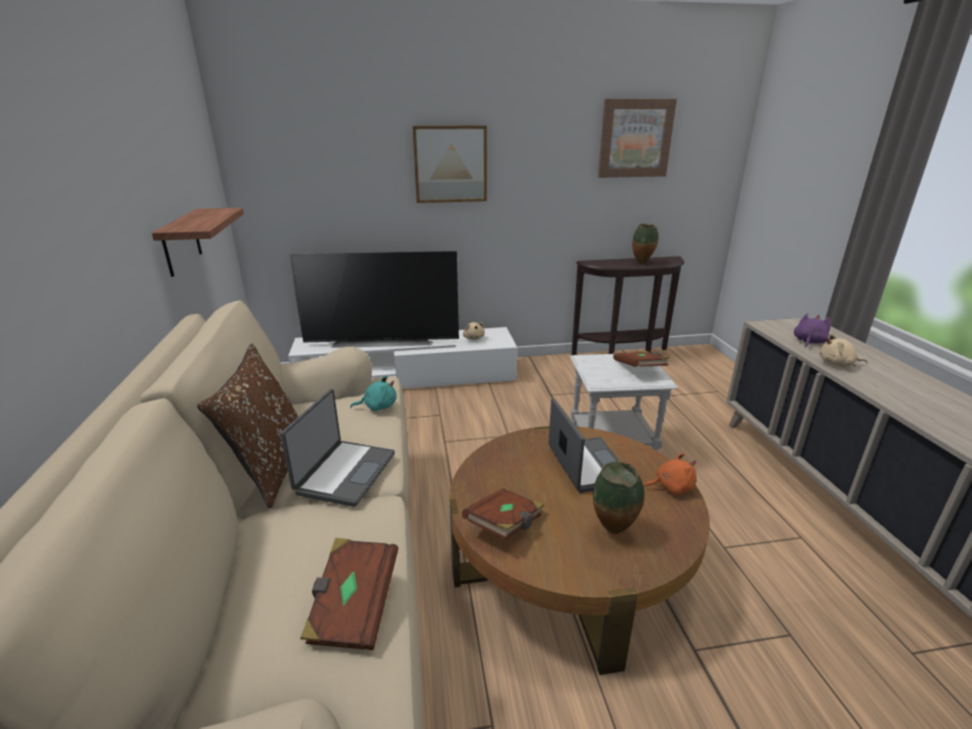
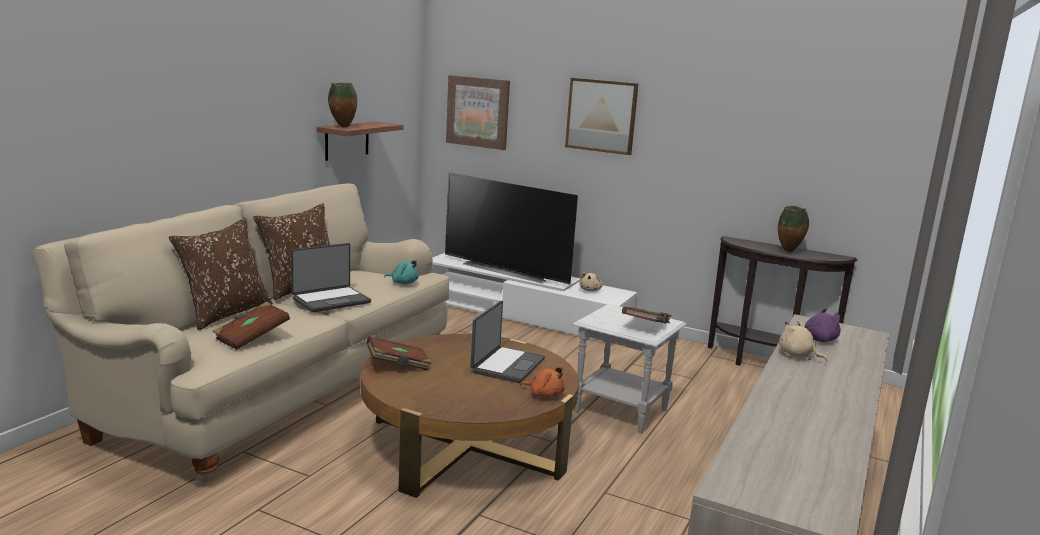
camera: 35 degrees right, 10 degrees down
vase [593,461,645,534] -> vase moved to [328,83,357,127]
picture [598,99,677,178] -> picture moved to [446,75,510,150]
none -> brown pillow [169,218,273,331]

